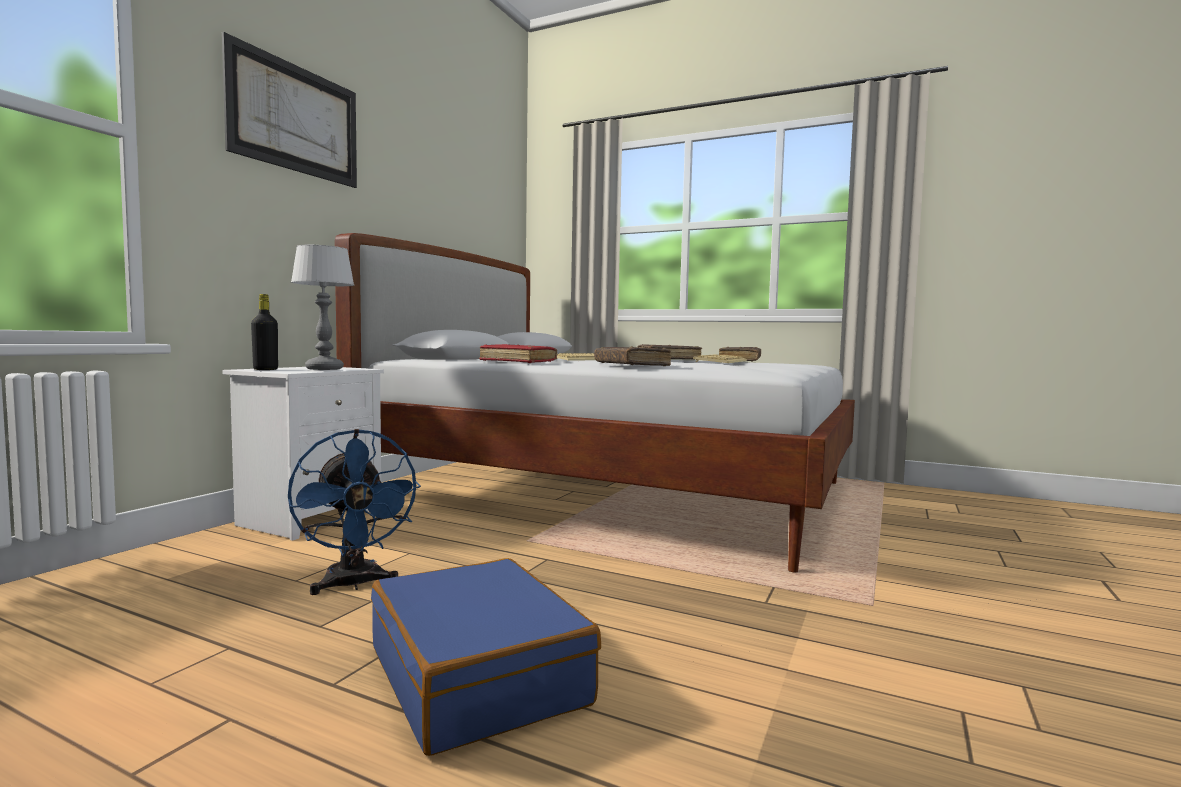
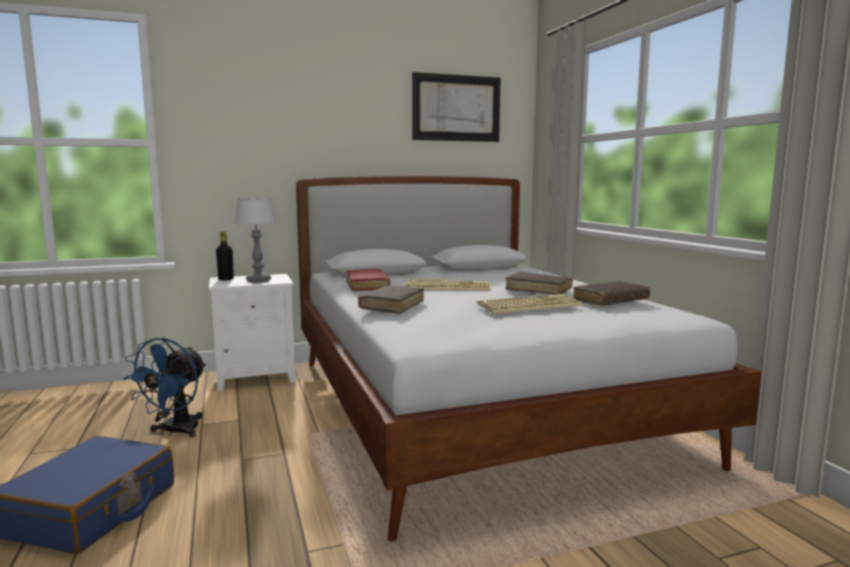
camera: 45 degrees right, 5 degrees up
picture [222,32,357,188] -> picture moved to [412,72,501,142]

